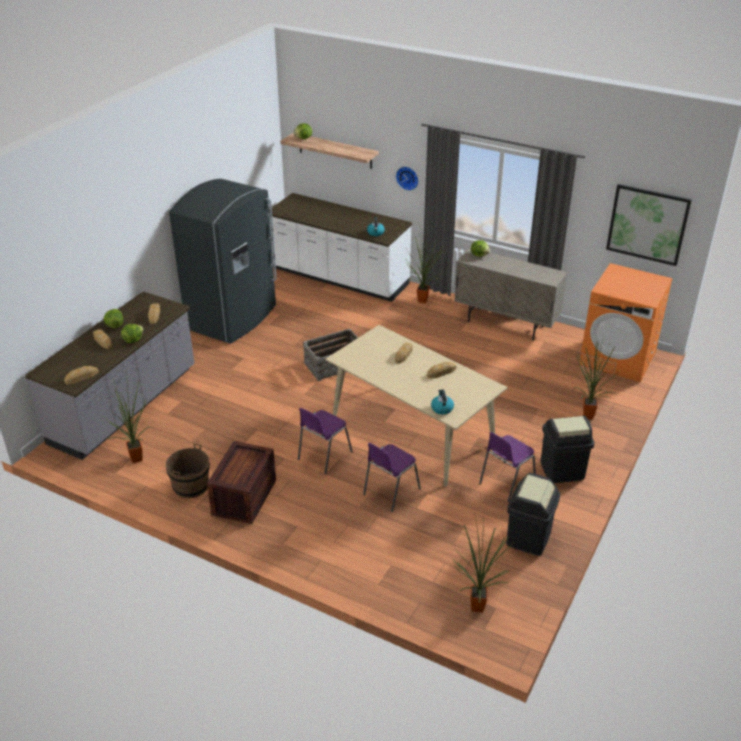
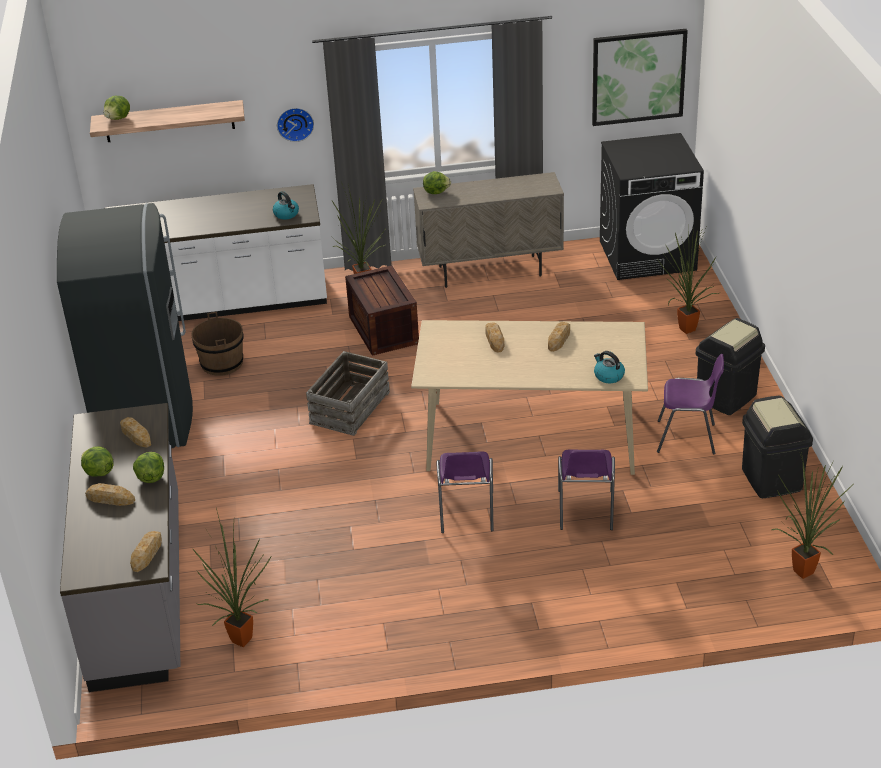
camera: 35 degrees left, 0 degrees up
brown bucket [166,443,210,498] -> brown bucket moved to [191,312,244,376]
crate [207,441,276,524] -> crate moved to [345,265,419,356]
purple chair [479,432,536,502] -> purple chair turned 90 degrees counterclockwise [657,354,724,455]
orange washing machine [580,263,673,382] -> black washing machine [600,133,704,280]

